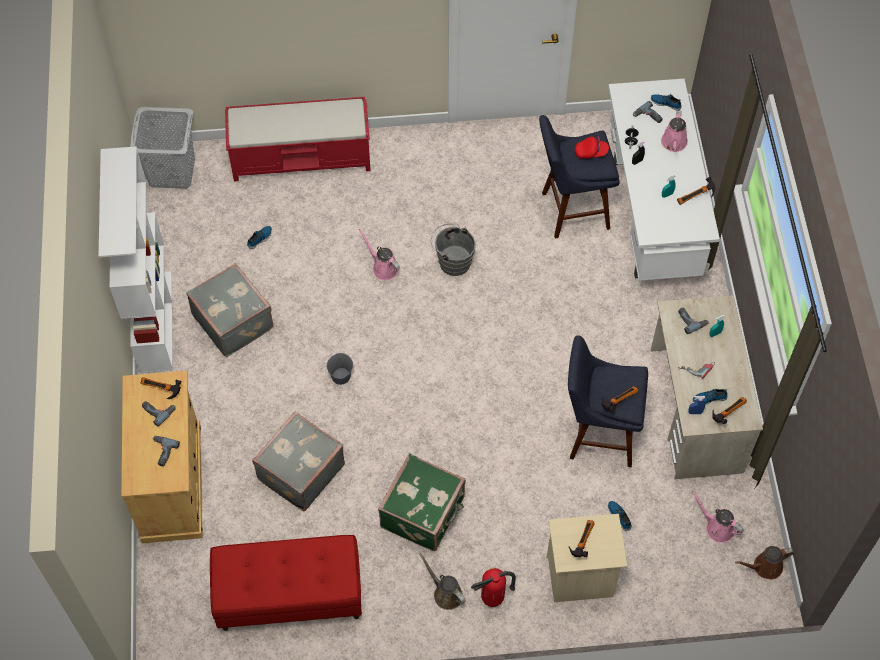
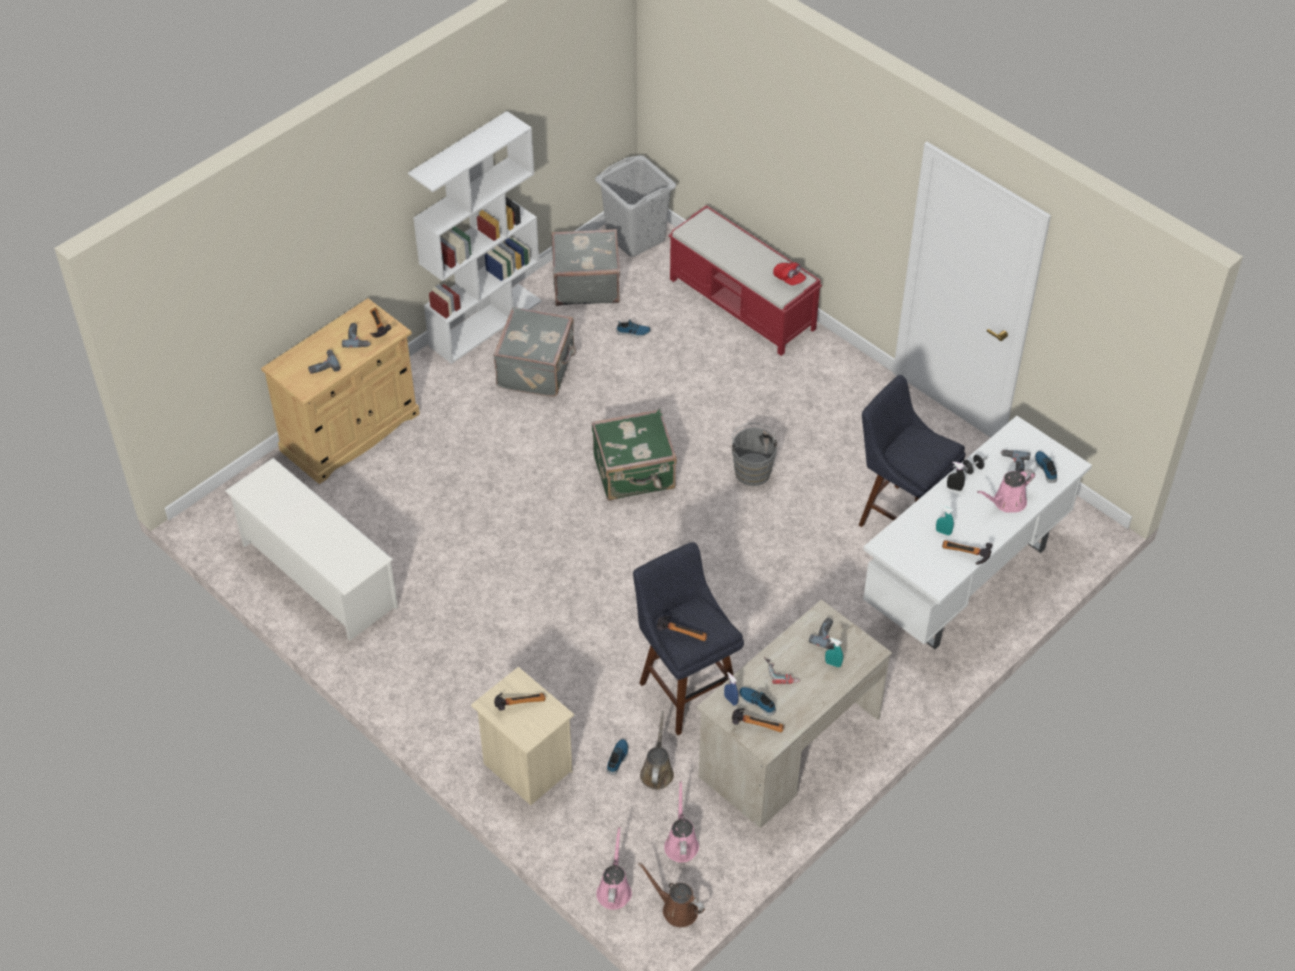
camera: 50 degrees right, 10 degrees down
red bench [210,535,362,631] -> white shoe rack [225,458,398,640]
grey suitcase [252,412,345,511] -> grey suitcase moved to [551,229,620,306]
grey bucket [327,353,353,385] -> none
pink watering can [358,229,400,280] -> pink watering can moved to [596,827,632,910]
green suitcase [378,453,466,551] -> green suitcase moved to [591,409,677,501]
brown watering can [419,553,466,610] -> brown watering can moved to [640,711,674,790]
fire extinguisher [471,568,516,607] -> none
red cap [575,136,609,159] -> red cap moved to [773,263,806,285]

